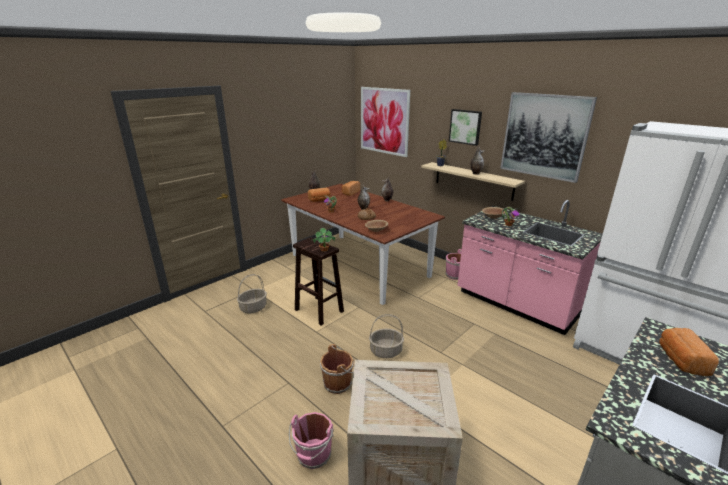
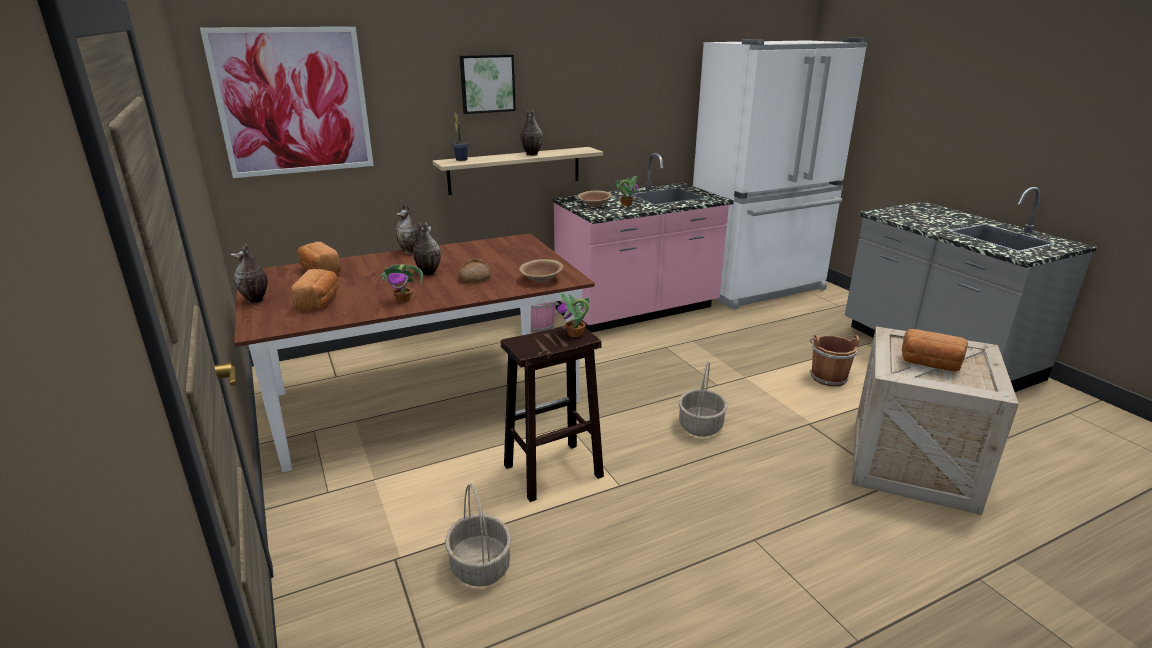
camera: 70 degrees left, 0 degrees up
pink bucket [289,412,334,469] -> none
brown bucket [320,344,355,394] -> brown bucket moved to [810,335,859,386]
picture [500,92,597,183] -> none
bread [659,328,719,376] -> bread moved to [902,329,968,372]

